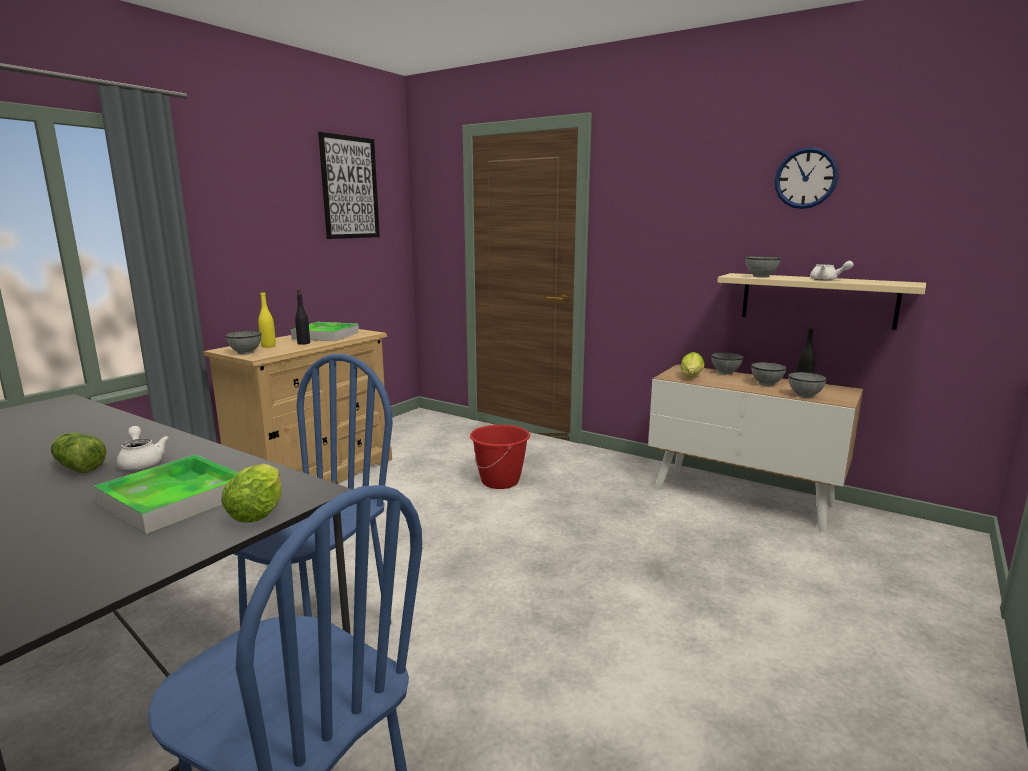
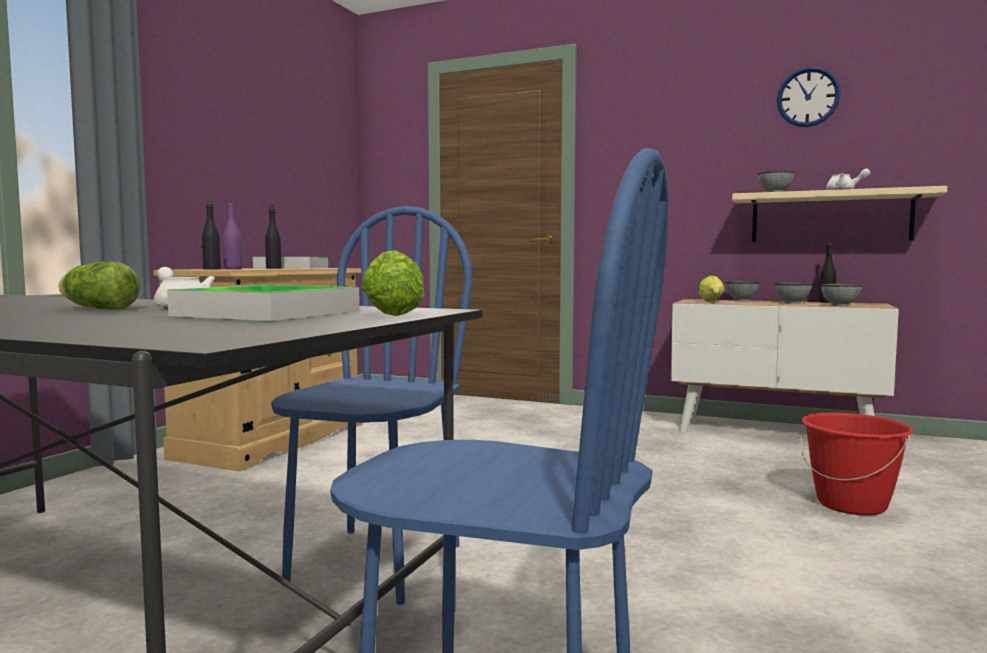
camera: 10 degrees left, 10 degrees down
grey bowl [225,331,261,354] -> black bottle [202,198,221,270]
yellow bottle [258,291,276,348] -> purple bottle [223,202,242,269]
picture [318,132,380,239] -> none
red bucket [470,425,530,489] -> red bucket moved to [800,413,914,516]

